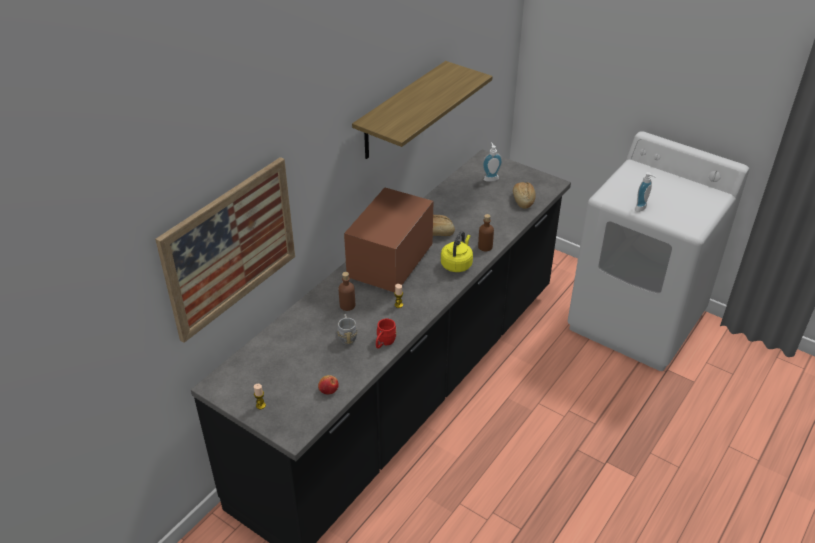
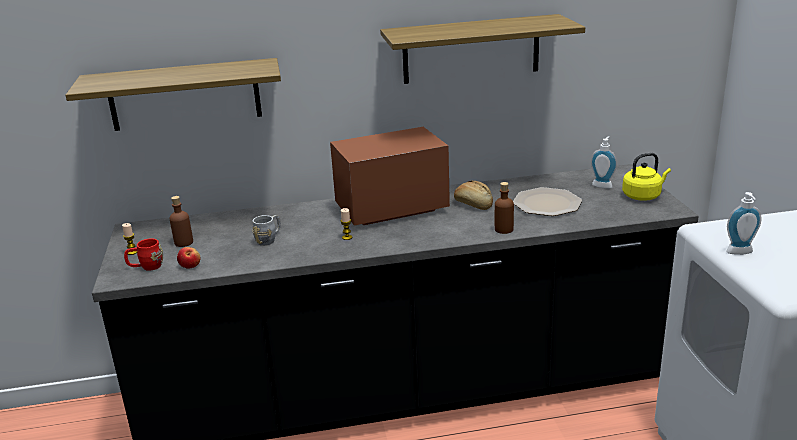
camera: 45 degrees right, 15 degrees down
picture [155,157,295,343] -> shelf [65,58,281,131]
brown bottle [338,272,355,311] -> brown bottle moved to [170,196,193,247]
red mug [376,319,397,349] -> red mug moved to [124,238,163,271]
yellow kettle [441,231,473,272] -> yellow kettle moved to [622,153,671,201]
bread [513,182,536,209] -> none
none -> plate [513,187,582,216]

